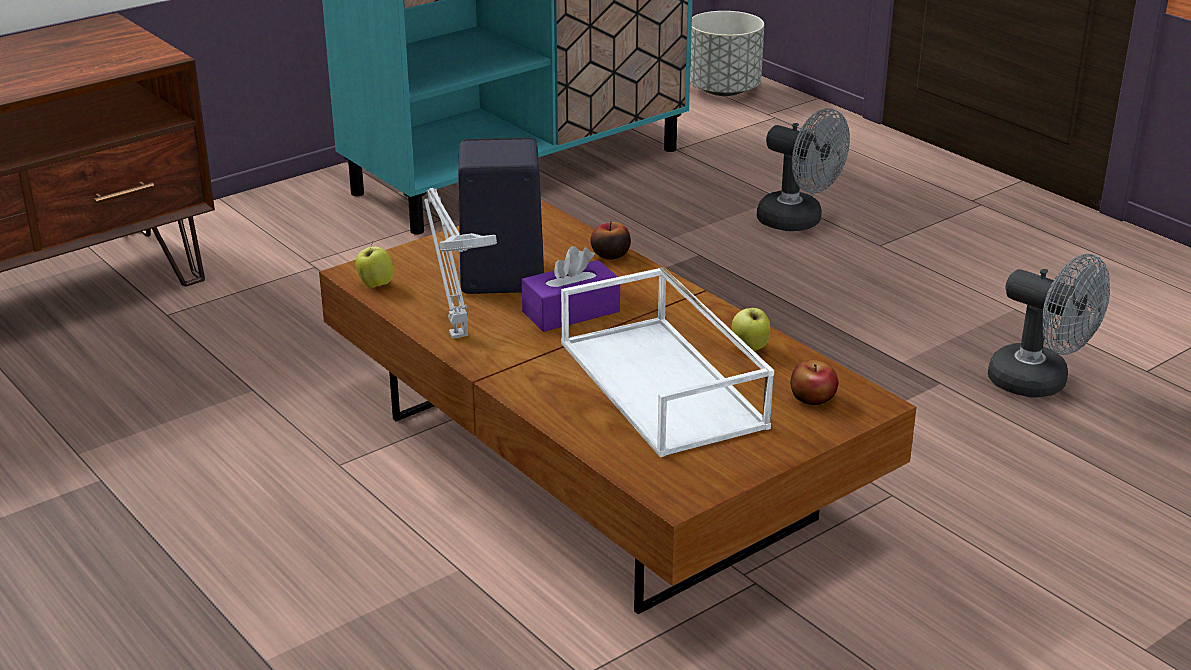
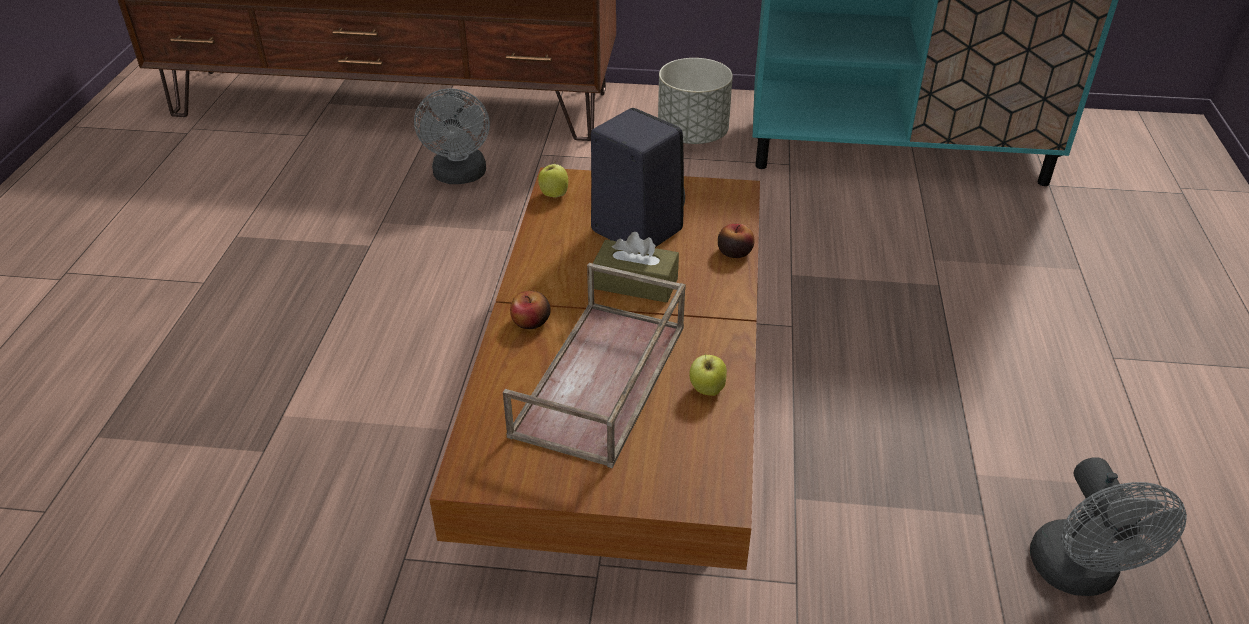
camera: 45 degrees right, 10 degrees up
grey table lamp [424,188,497,338] -> none
purple tissue box [522,246,620,332] -> brown tissue box [593,232,679,303]
white tray [561,267,774,457] -> brown tray [503,263,686,468]
grey planter [690,11,764,96] -> grey planter moved to [658,58,733,144]
grey fan [757,108,850,231] -> grey fan moved to [414,88,490,184]
apple [791,360,838,405] -> apple moved to [510,291,551,329]

